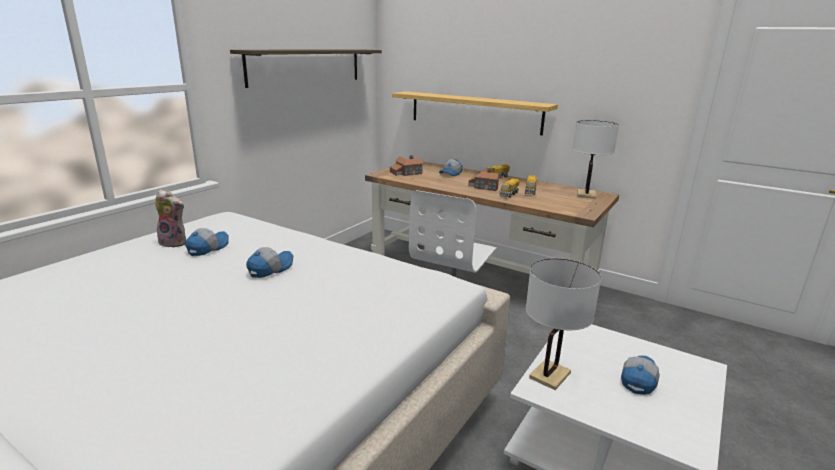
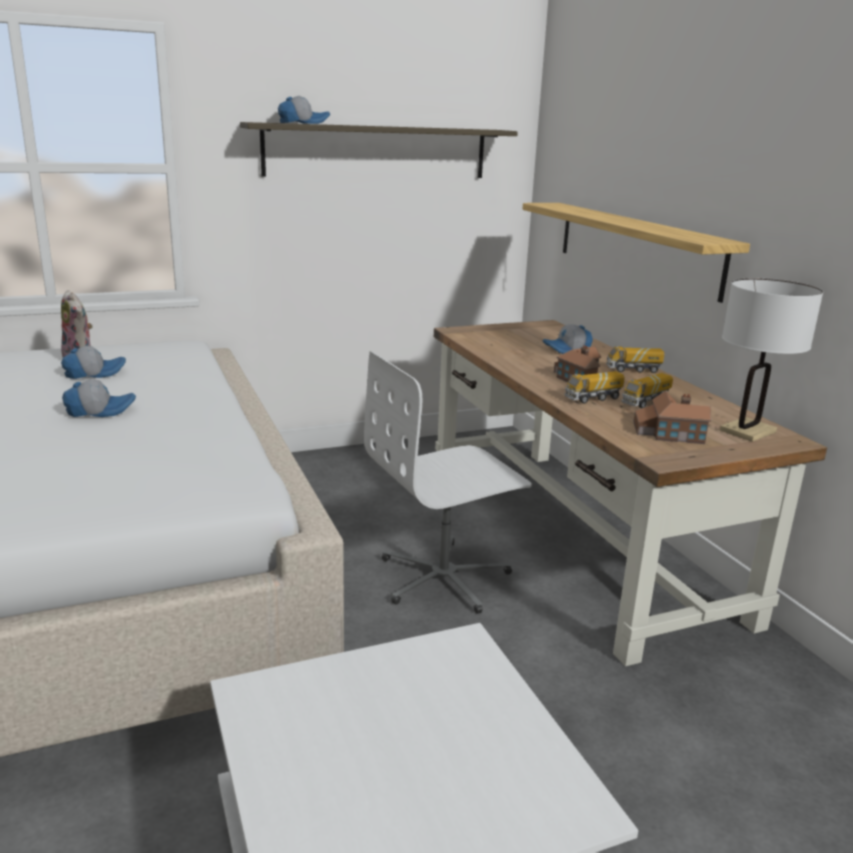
camera: 35 degrees right, 0 degrees up
toy house [390,155,424,176] -> toy house moved to [634,391,711,444]
white table lamp [526,258,601,390] -> none
cap [621,356,660,394] -> cap moved to [278,96,330,124]

